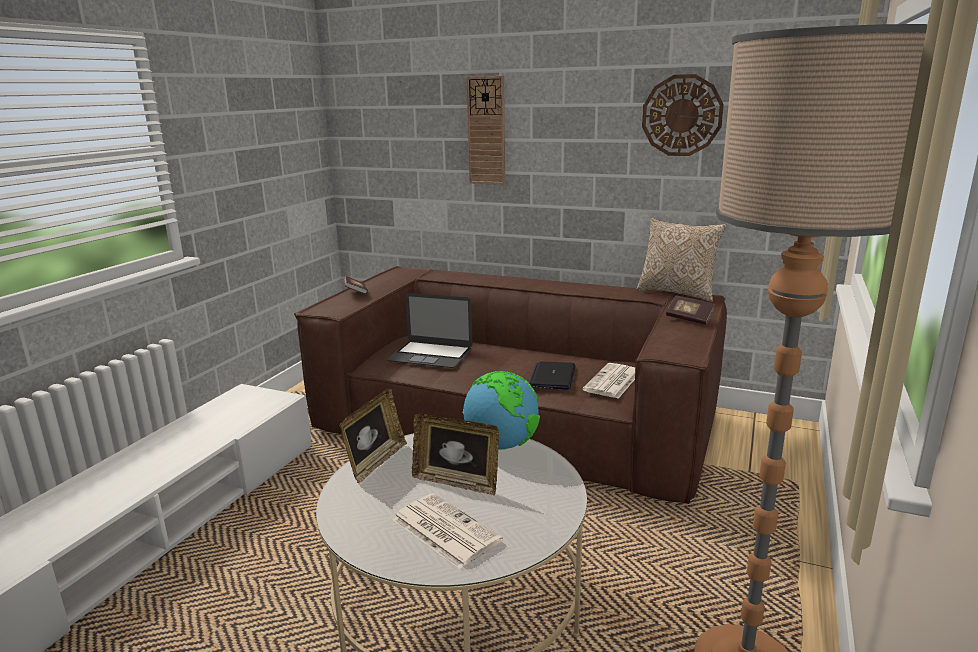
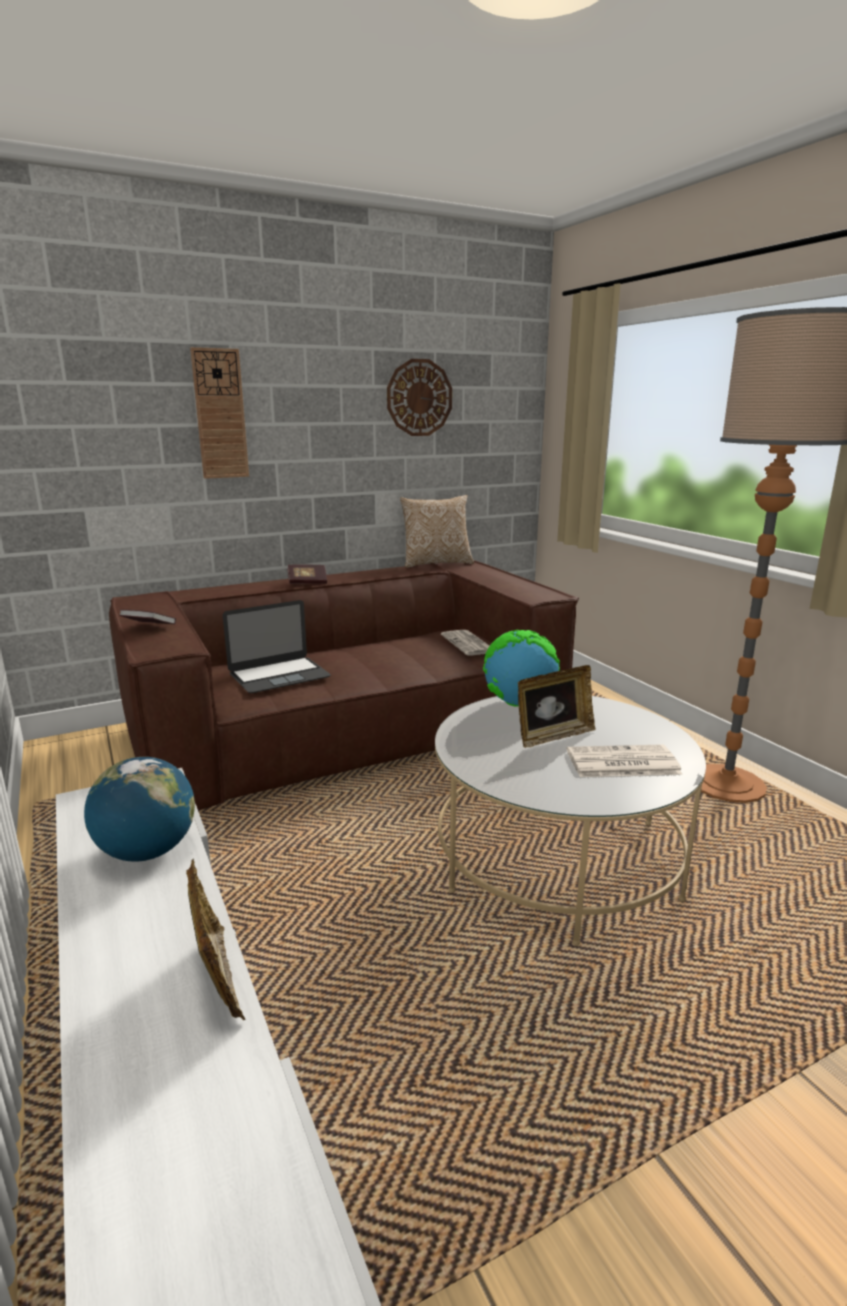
camera: 50 degrees left, 0 degrees up
picture frame [340,388,407,483] -> picture frame moved to [186,859,246,1020]
laptop [529,362,575,389] -> none
book [666,296,715,325] -> book moved to [287,565,327,584]
none -> globe [84,757,195,862]

